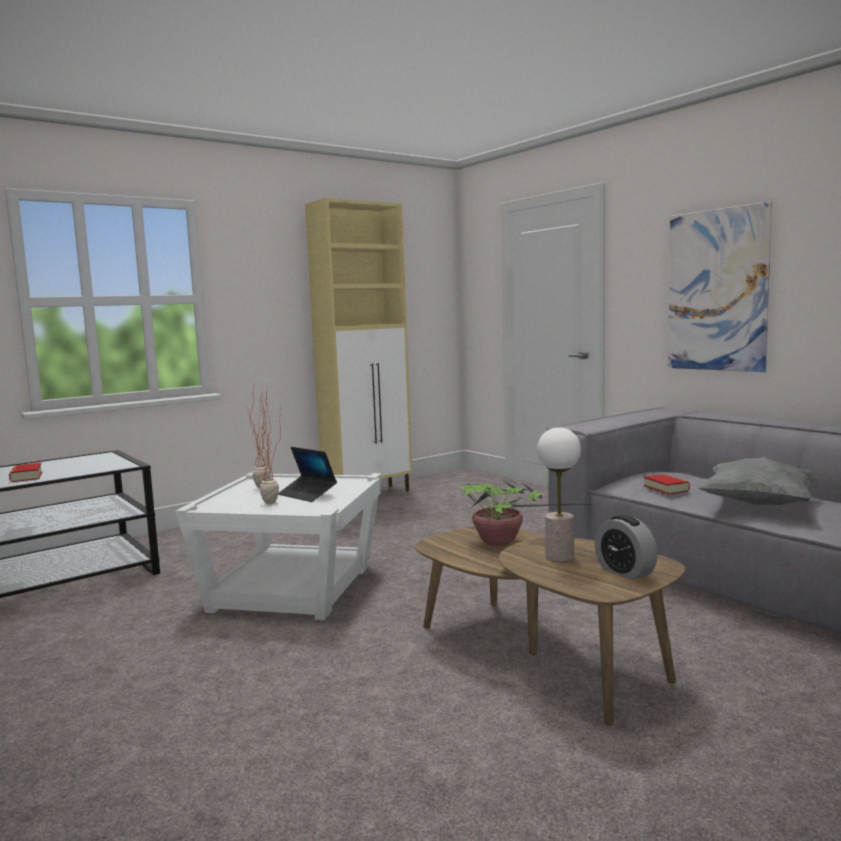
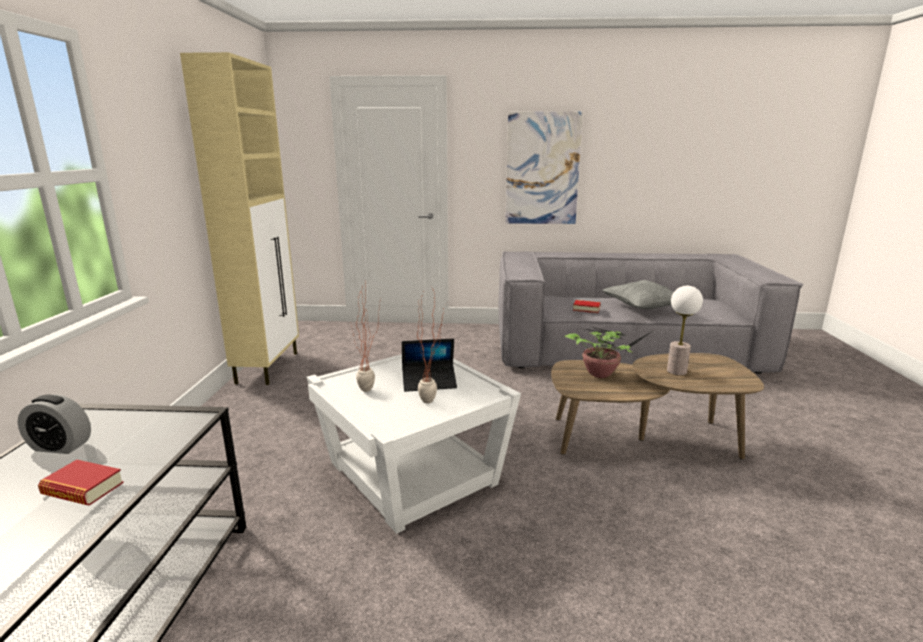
camera: 50 degrees left, 10 degrees up
alarm clock [595,515,658,580] -> alarm clock moved to [17,394,91,454]

